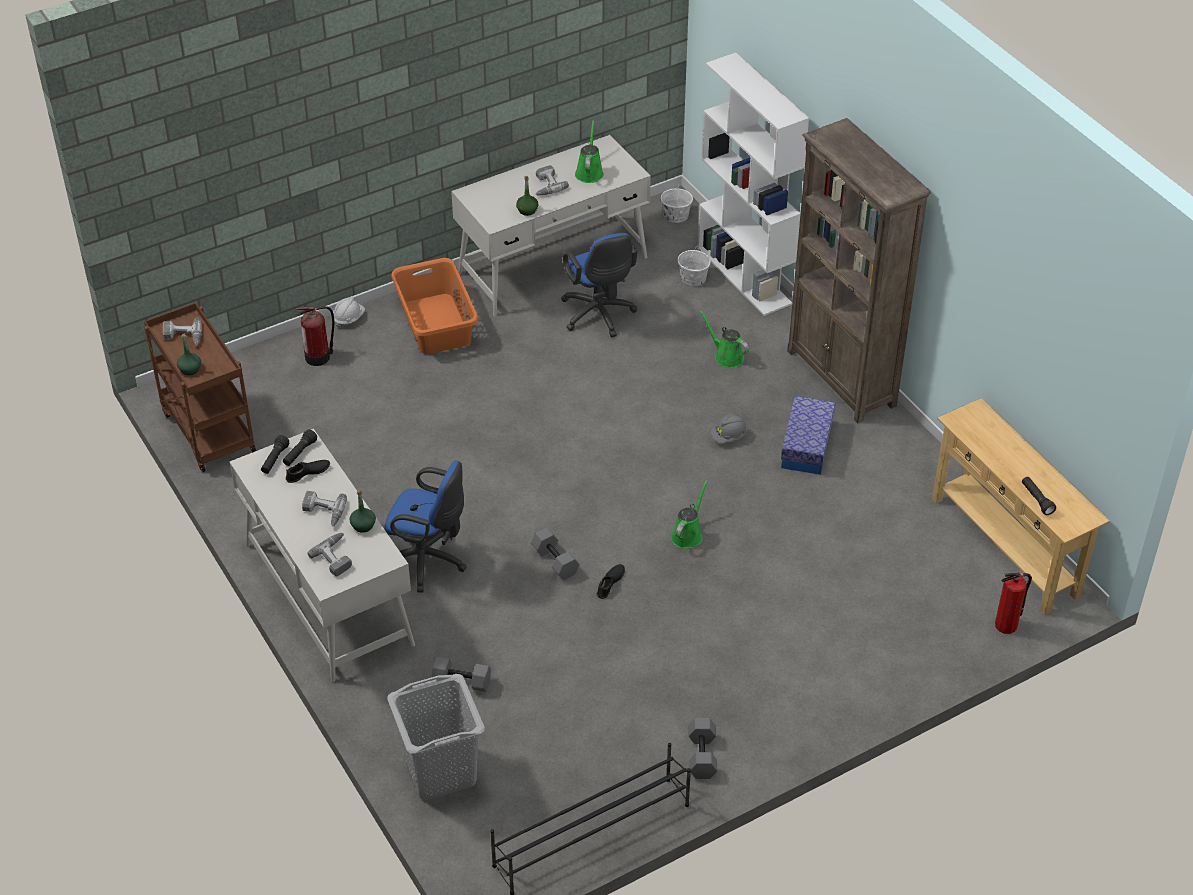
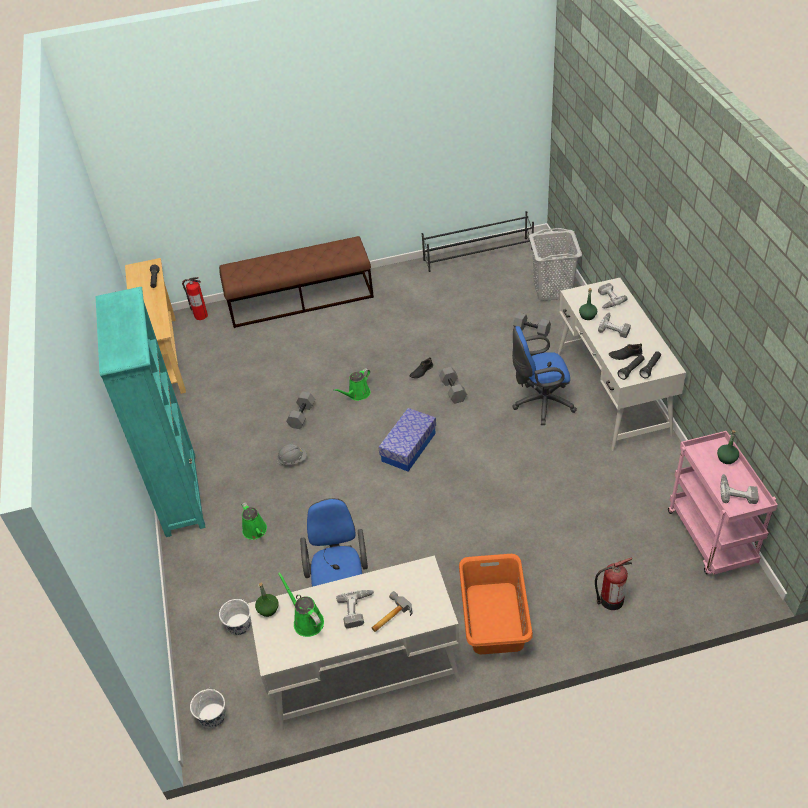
camera: 160 degrees left, 0 degrees up
brown cart [144,303,256,472] -> pink cart [668,431,778,575]
white hard hat [333,297,365,328] -> none
blue office chair [384,460,467,593] -> blue office chair turned 45 degrees counterclockwise [512,326,577,425]
green bottle [516,176,538,216] -> green bottle moved to [255,583,279,617]
green watering can [575,120,604,183] -> green watering can turned 120 degrees clockwise [278,572,324,637]
grey dumbbell [688,718,717,779] -> grey dumbbell moved to [286,391,315,429]
white bookcase [697,53,809,316] -> none
storage box [781,396,835,475] -> storage box moved to [378,408,436,472]
brown bookcase [787,118,931,423] -> turquoise bookcase [96,287,206,537]
none -> brown bench [219,236,374,328]
none -> hammer [371,591,413,632]

